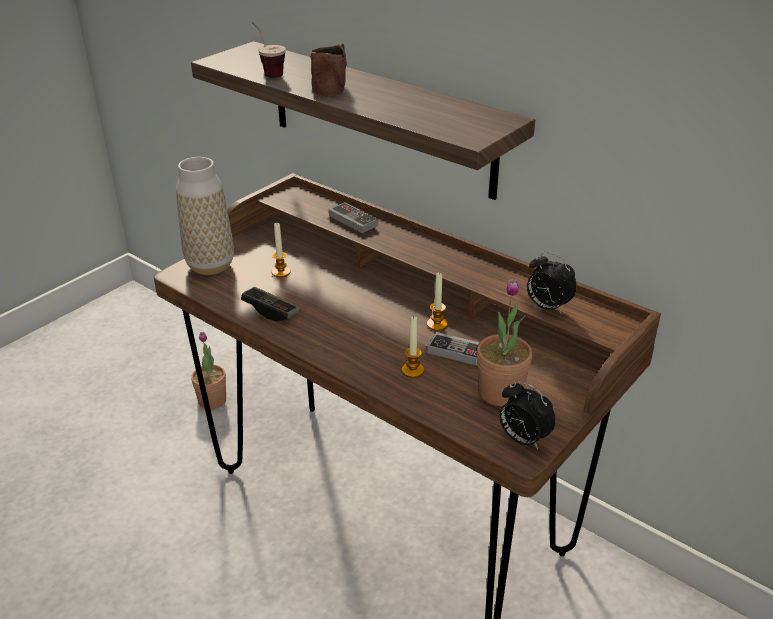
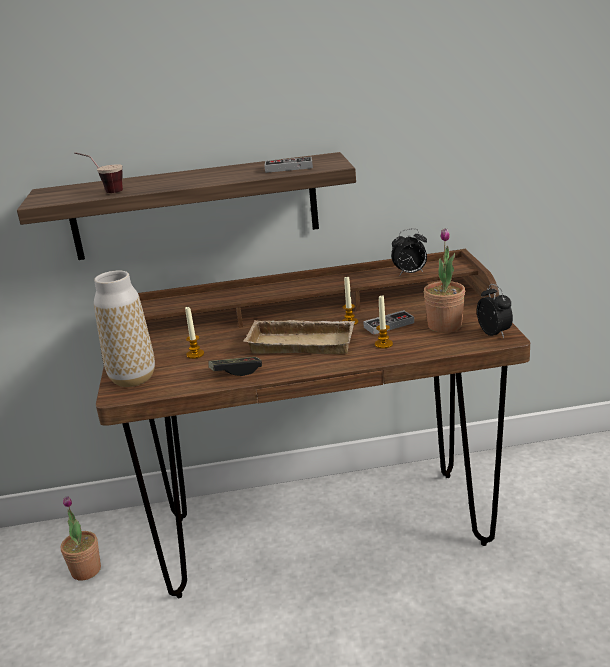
camera: 45 degrees left, 10 degrees down
brown mug [310,43,347,97] -> none
game controller [329,202,378,233] -> game controller moved to [264,157,313,173]
alarm clock [499,381,556,449] -> alarm clock turned 105 degrees counterclockwise [477,284,513,338]
none -> beige tray [243,320,355,354]

